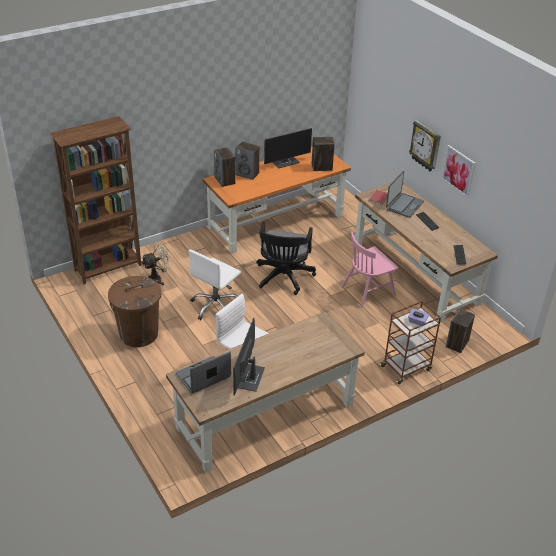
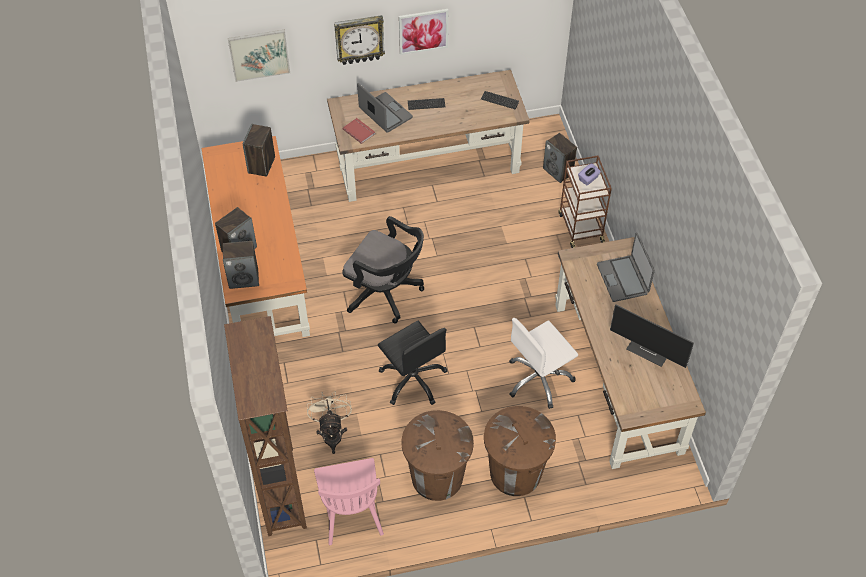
camera: 70 degrees left, 15 degrees up
laptop [176,351,231,394] -> laptop moved to [597,233,655,302]
white office chair [188,250,241,321] -> black office chair [378,321,448,405]
monitor [264,128,312,169] -> none
pink chair [341,232,398,308] -> pink chair moved to [314,458,384,545]
none -> picture [228,29,290,82]
none -> brown trash can [484,406,556,496]

